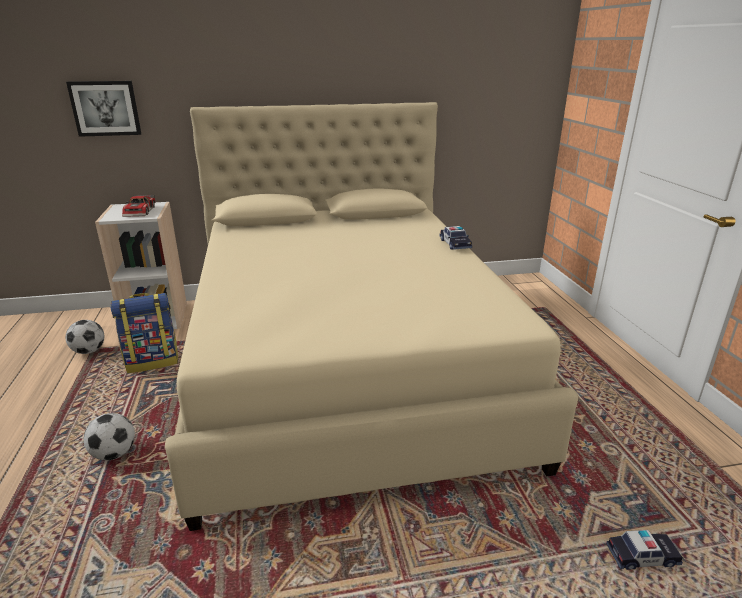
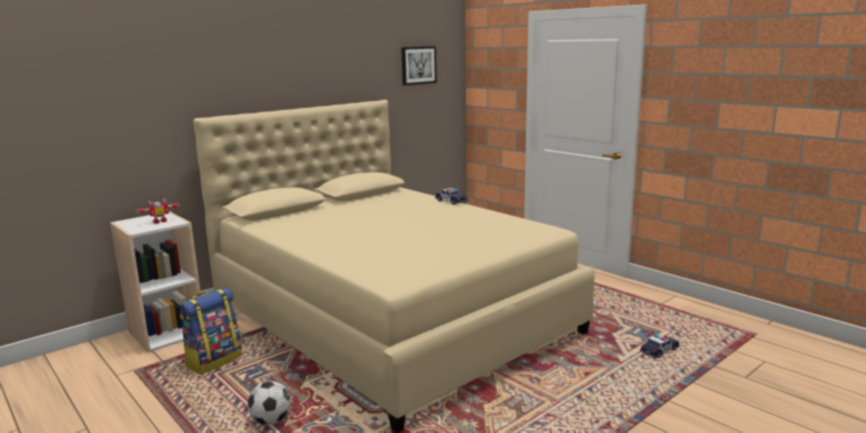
camera: 30 degrees left, 10 degrees down
football [65,320,104,354] -> none
picture [66,81,141,137] -> picture moved to [401,46,437,86]
toy car [122,194,156,217] -> toy robot [136,199,180,224]

